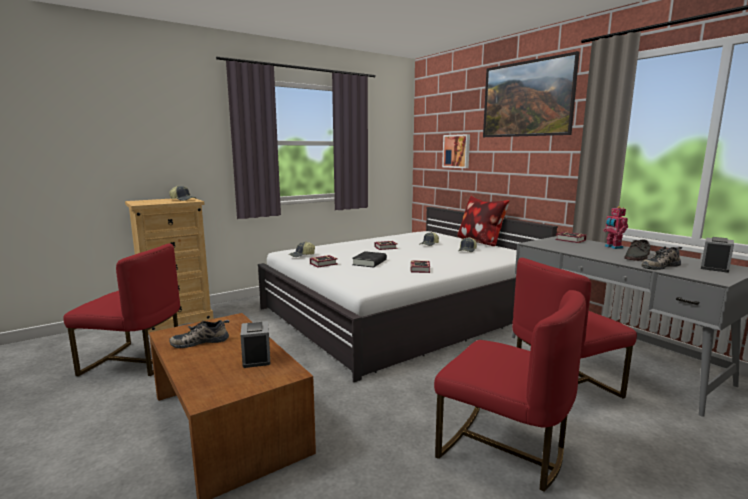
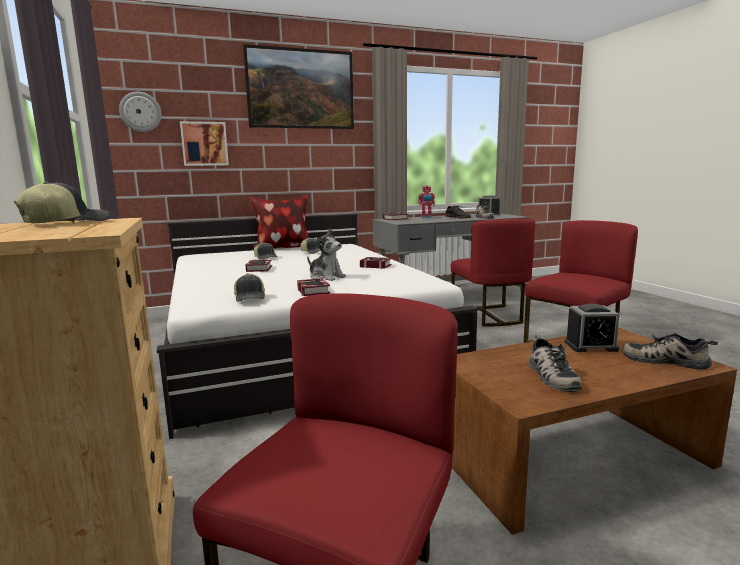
camera: 75 degrees left, 0 degrees up
black book [352,251,387,267] -> plush toy [307,229,346,281]
none -> wall clock [119,92,162,132]
none -> shoe [622,333,718,370]

